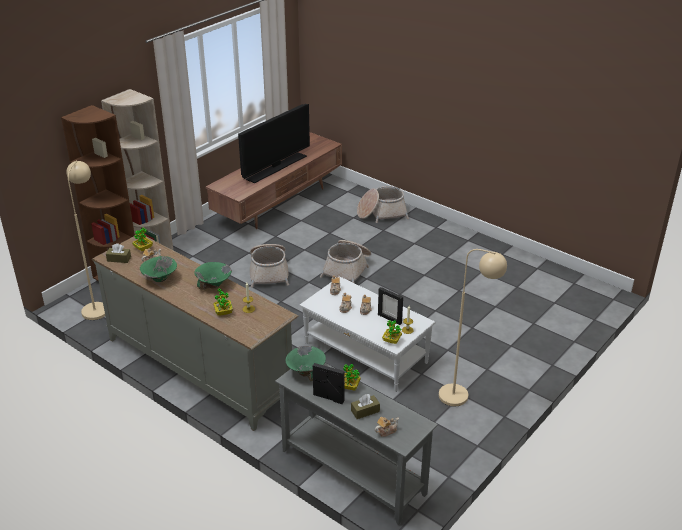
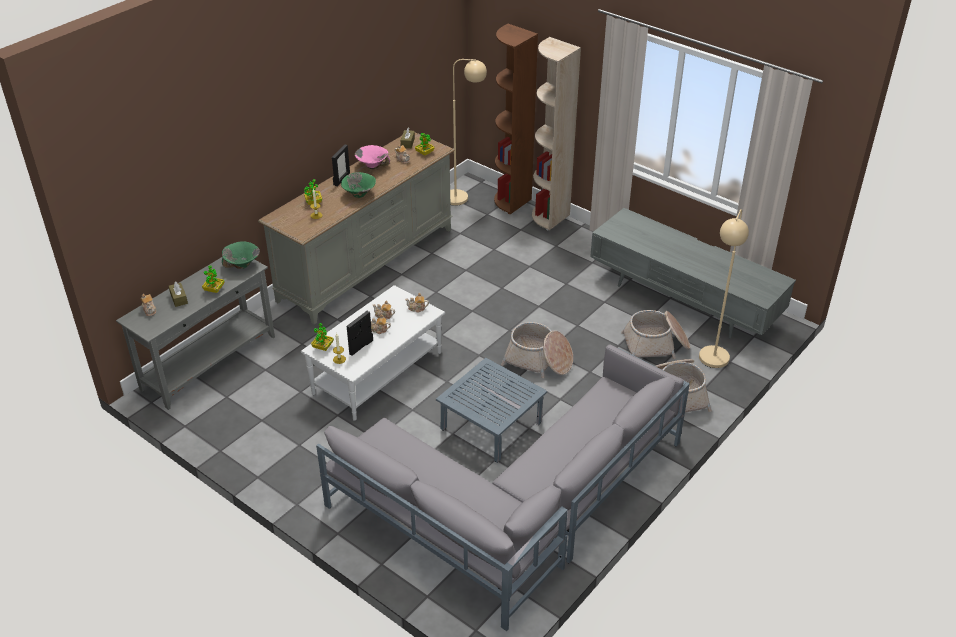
camera: 90 degrees right, 5 degrees up
green bowl [140,256,177,282] -> pink bowl [355,145,390,169]
brown tv stand [205,132,342,229] -> grey tv stand [590,208,796,339]
television [238,104,310,183] -> none
basket [250,244,289,288] -> basket moved to [621,310,690,359]
picture frame [313,363,345,404] -> picture frame moved to [332,144,350,186]
beige floor lamp [439,249,507,406] -> beige floor lamp moved to [699,209,749,368]
none -> grey sofa [316,344,690,631]

